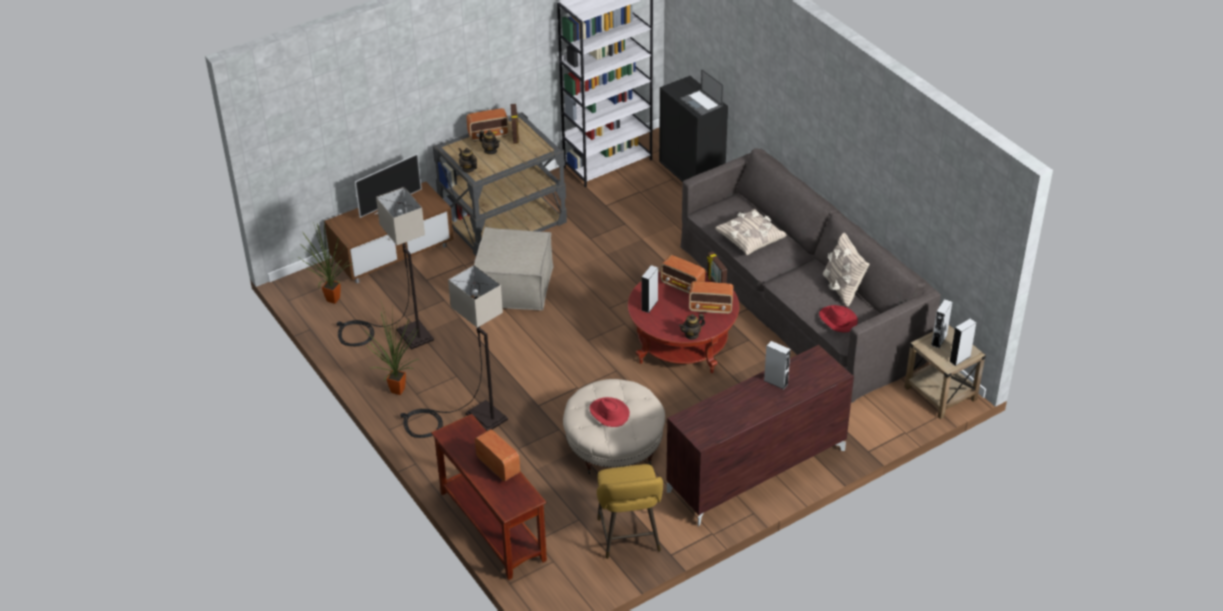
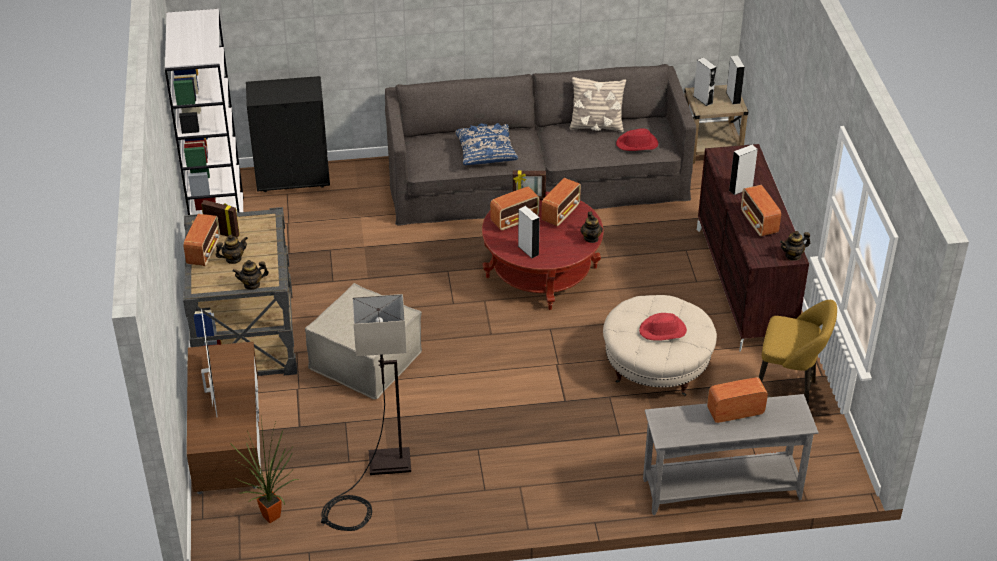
camera: 65 degrees left, 0 degrees up
potted plant [365,302,419,395] -> none
floor lamp [400,265,508,438] -> none
brown console table [431,414,547,580] -> grey console table [643,394,818,515]
laptop [680,69,723,115] -> none
beige pillow [715,209,786,255] -> blue pillow [455,123,518,165]
none -> radio [741,185,781,237]
none -> teapot [780,231,810,261]

